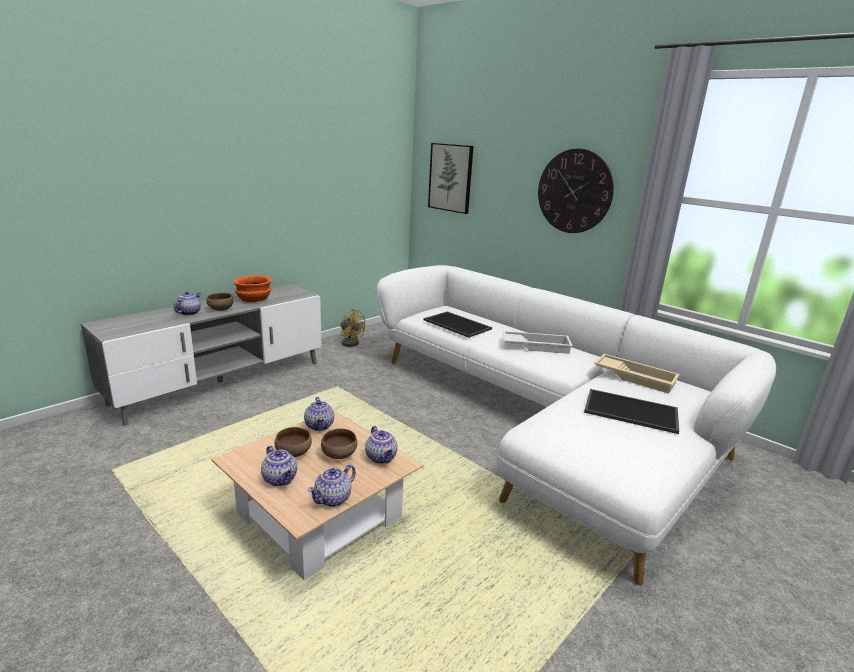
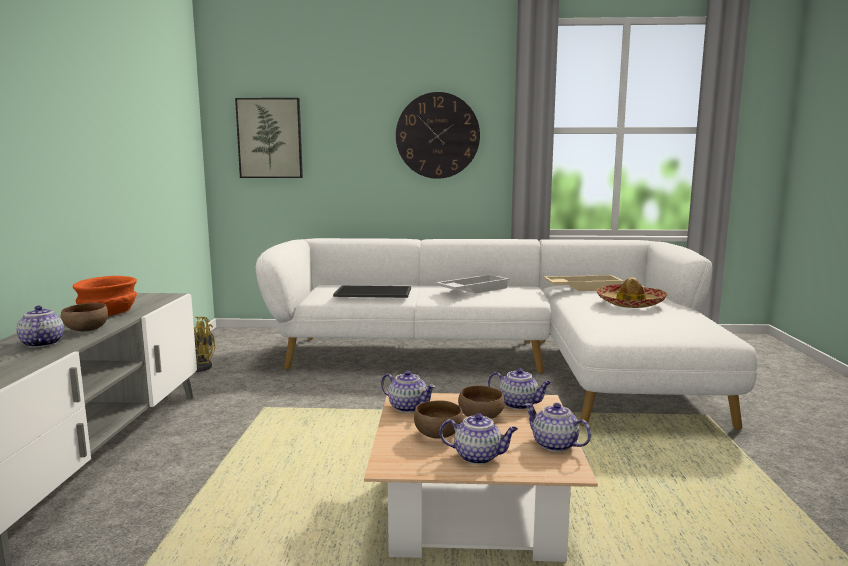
camera: 40 degrees left, 10 degrees down
teapot [308,465,356,507] -> teapot turned 135 degrees clockwise [524,403,591,452]
tray [584,389,679,434] -> hat [596,277,668,308]

